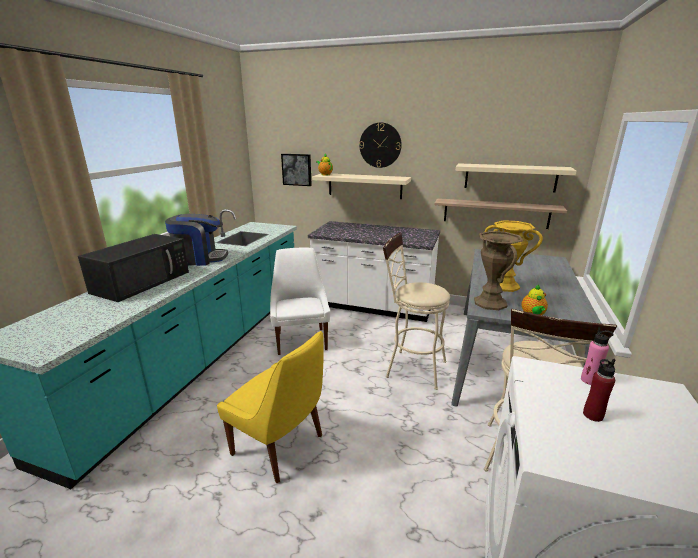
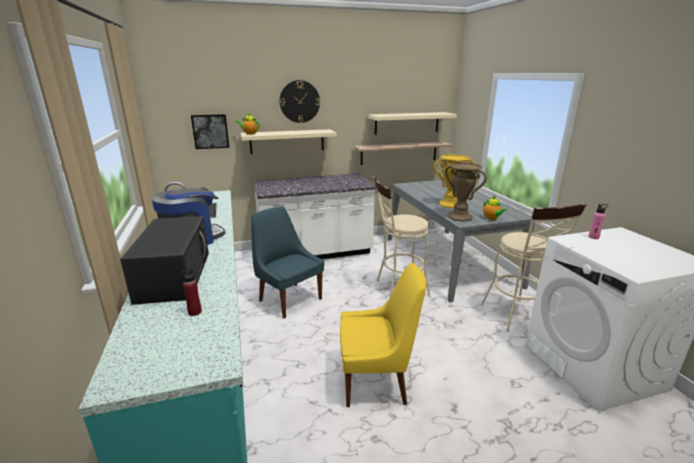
camera: 35 degrees left, 0 degrees up
white chair [270,248,330,355] -> blue chair [251,206,324,318]
red bottle [583,359,615,422] -> red bottle moved to [181,269,202,316]

